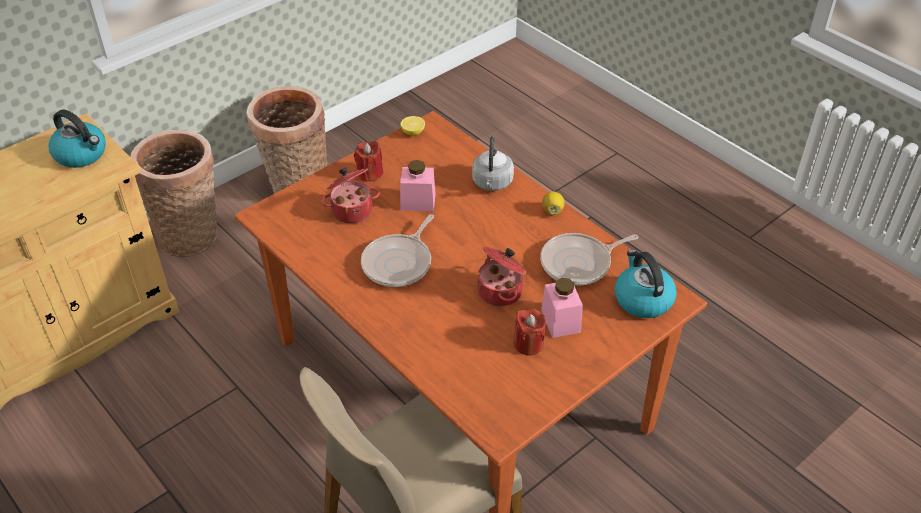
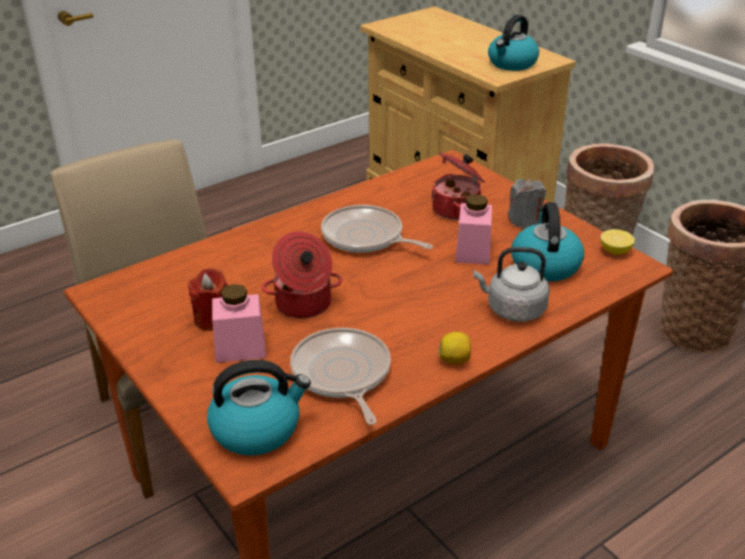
camera: 95 degrees right, 10 degrees down
red candle [354,141,384,182] -> grey candle [508,179,546,229]
none -> kettle [511,202,584,282]

